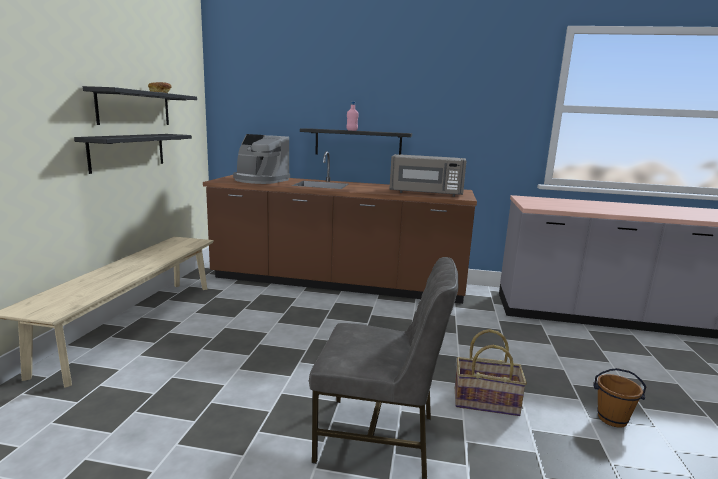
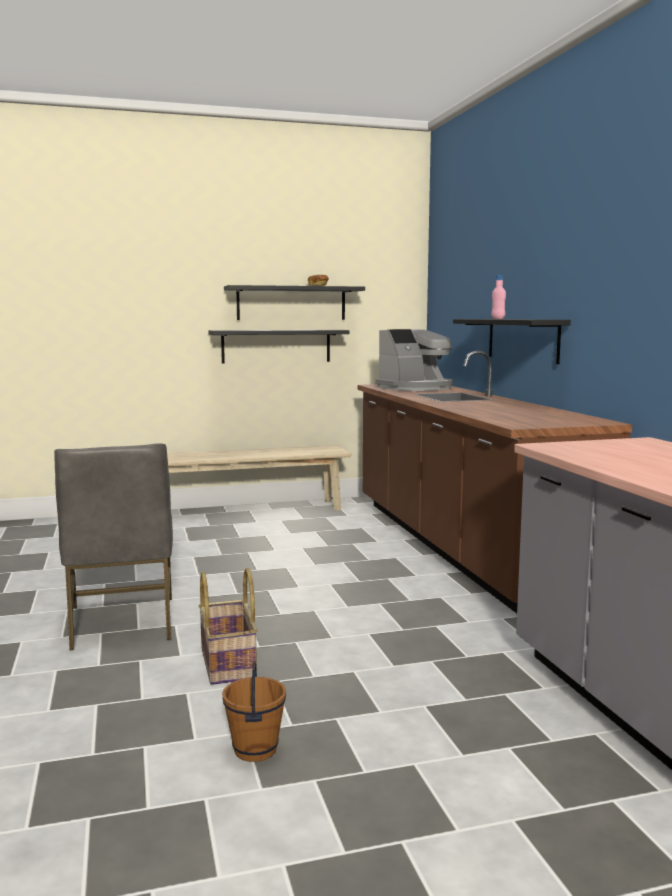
camera: 65 degrees right, 5 degrees down
coffee machine [233,134,290,184] -> coffee machine turned 120 degrees counterclockwise [375,329,453,391]
grey microwave [390,154,466,197] -> none

